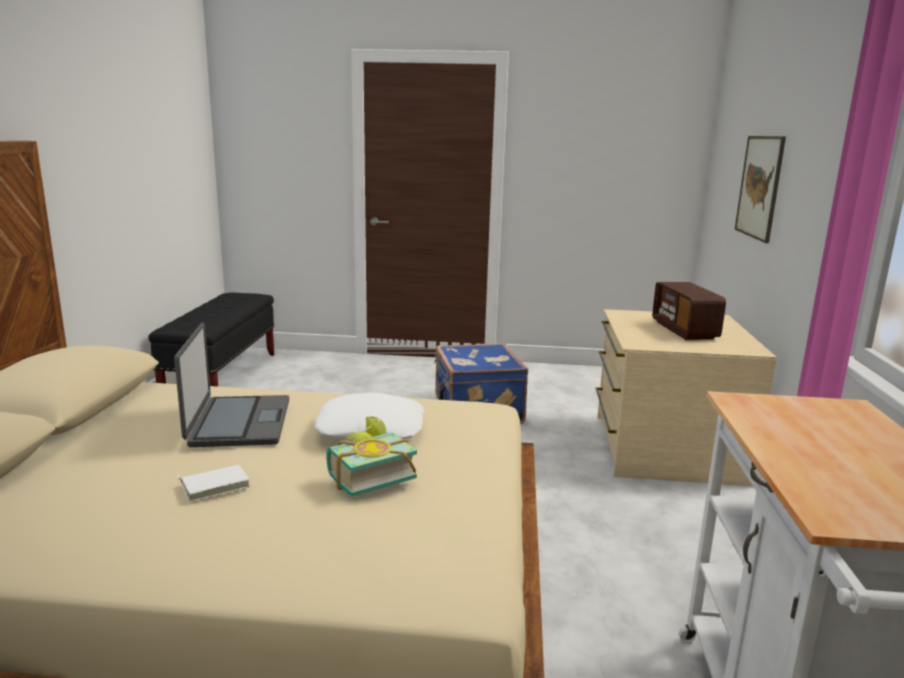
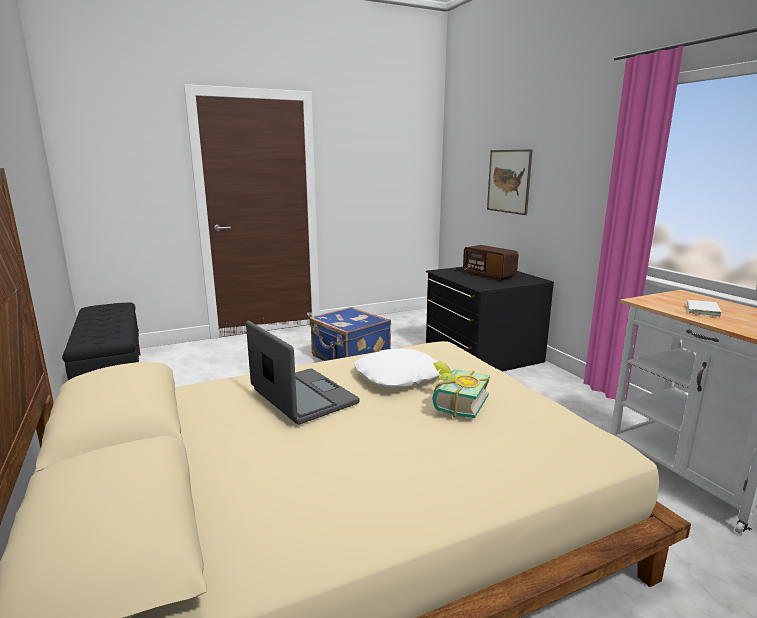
camera: 30 degrees left, 0 degrees up
white book [178,465,250,501] -> white book moved to [679,300,722,317]
beige dresser [595,309,777,486] -> black dresser [426,267,554,372]

